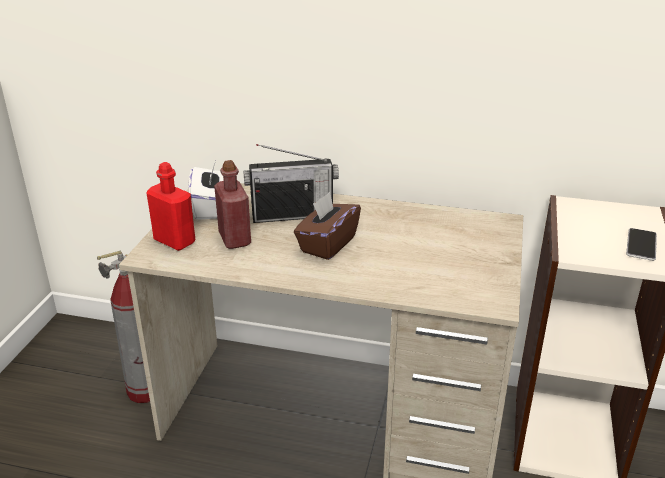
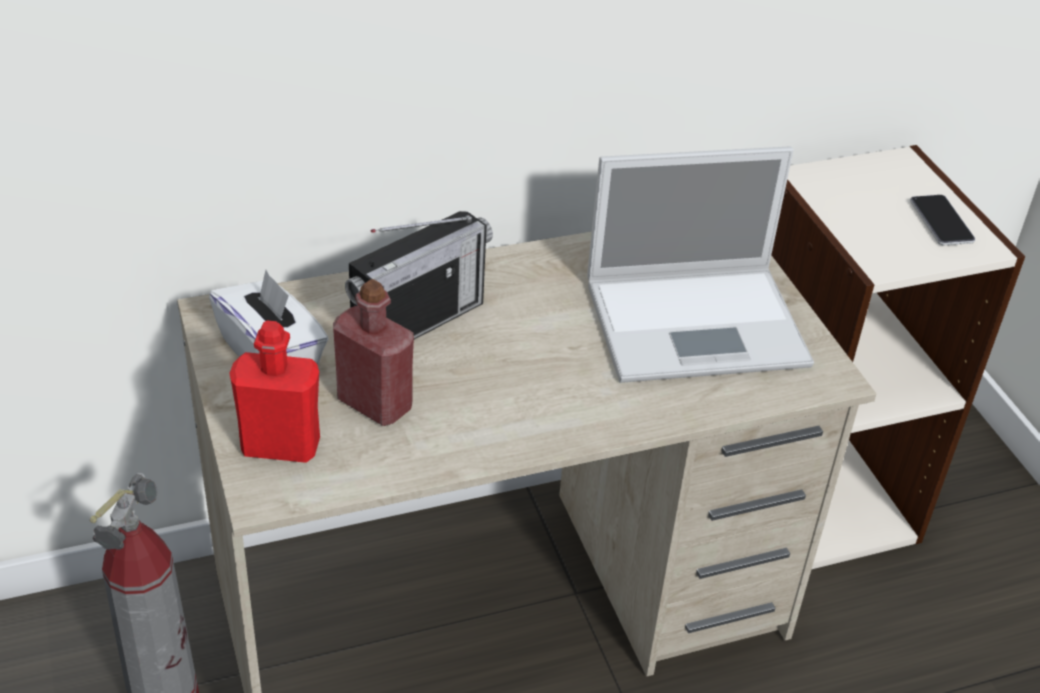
camera: 35 degrees left, 10 degrees up
brown tissue box [294,192,361,260] -> none
none -> laptop [587,146,814,383]

